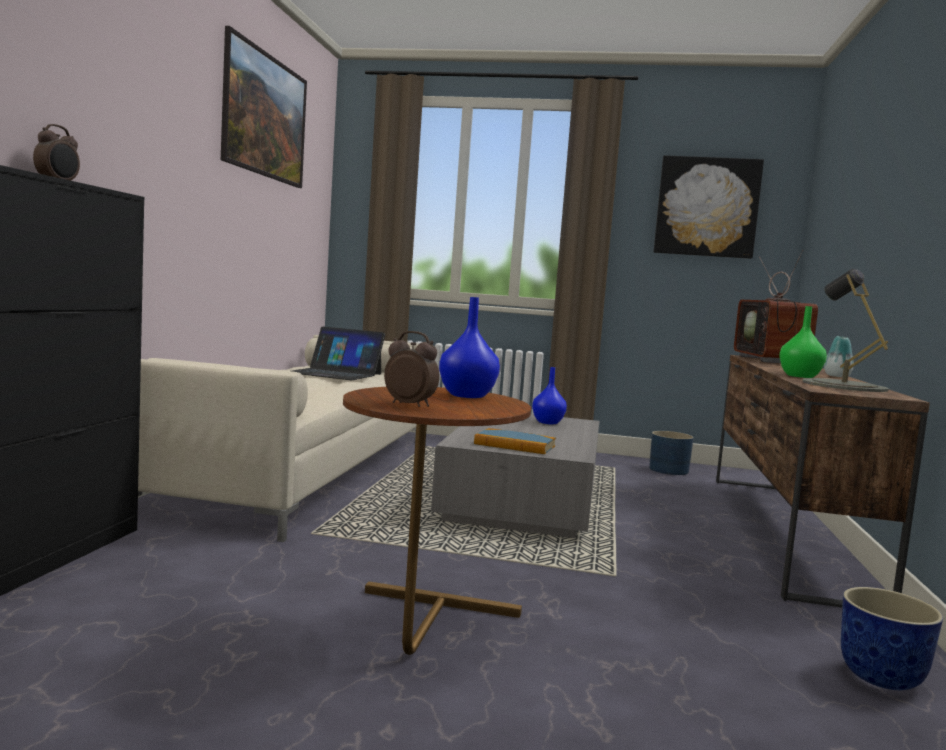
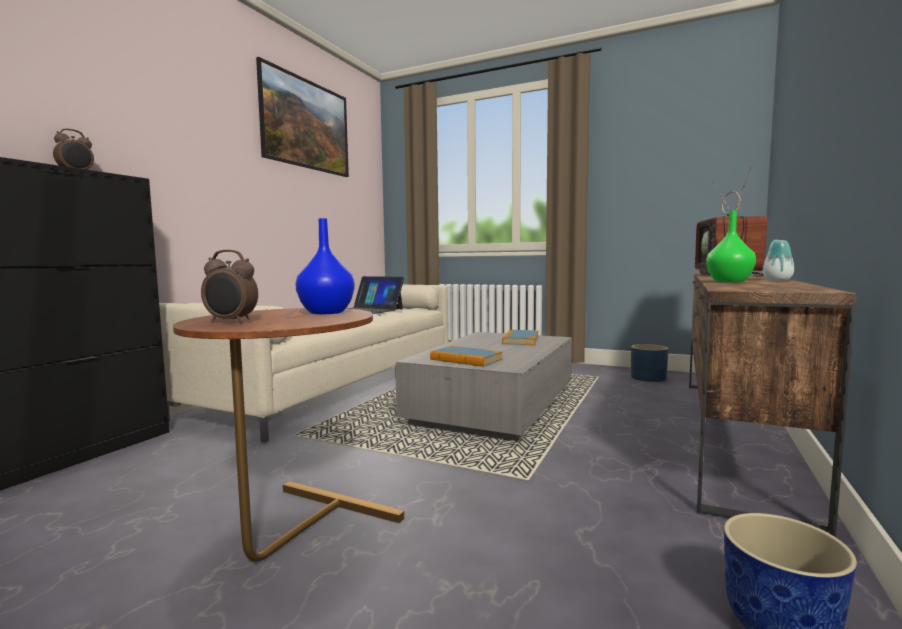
camera: 15 degrees right, 0 degrees up
alarm clock [384,331,440,407] -> alarm clock turned 150 degrees clockwise [201,250,258,323]
blue vase [532,367,567,424] -> book [502,330,539,345]
picture [654,155,764,259] -> none
grey table lamp [803,269,888,392] -> none

